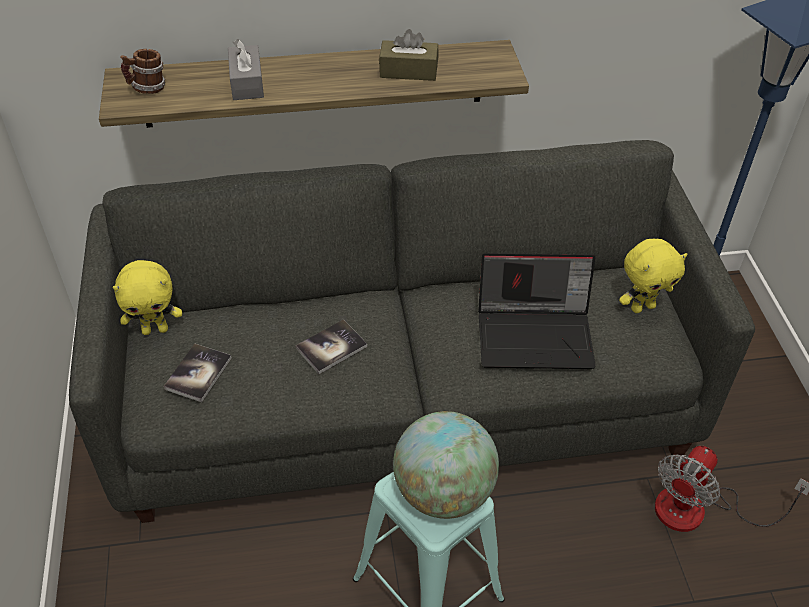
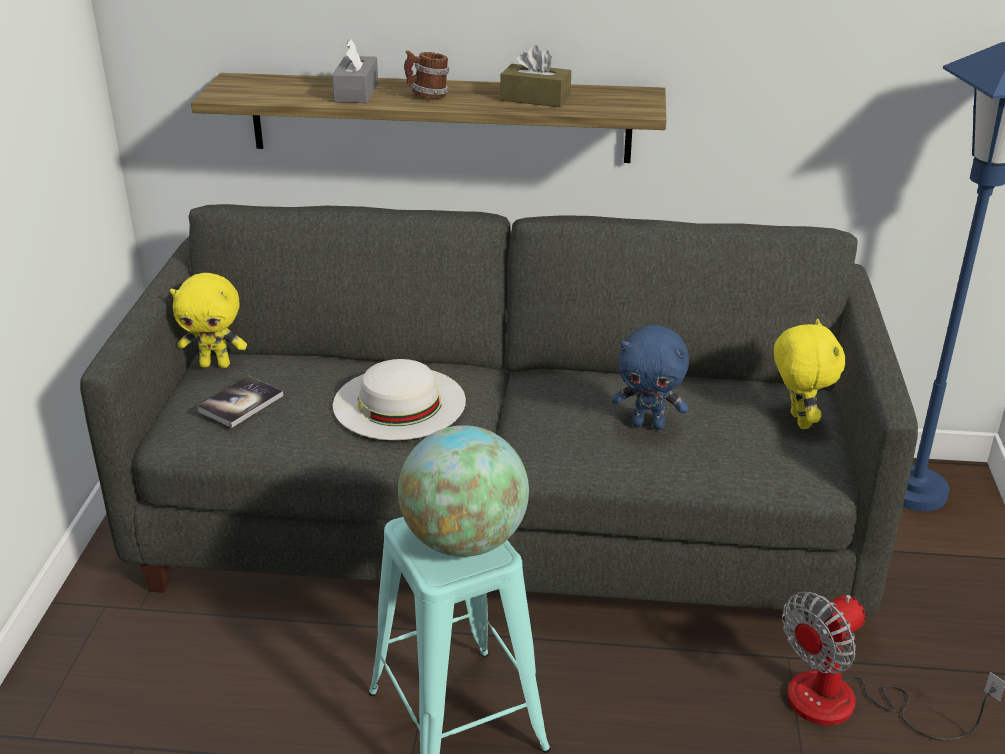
camera: 15 degrees right, 15 degrees down
mug [120,49,165,94] -> mug moved to [404,50,449,99]
book [296,319,367,374] -> white hat [333,359,466,440]
laptop [478,253,596,369] -> blue plush toy [612,325,689,430]
yellow plush toy [619,239,688,313] -> yellow plush toy turned 90 degrees counterclockwise [774,319,845,429]

